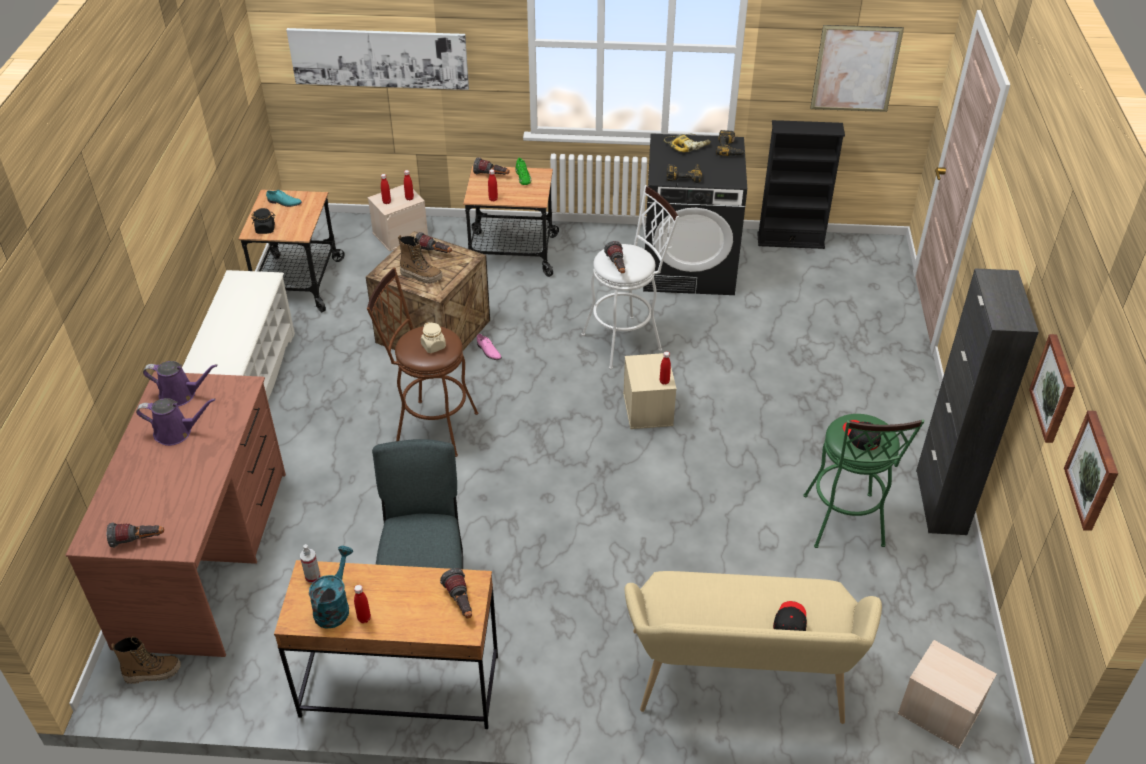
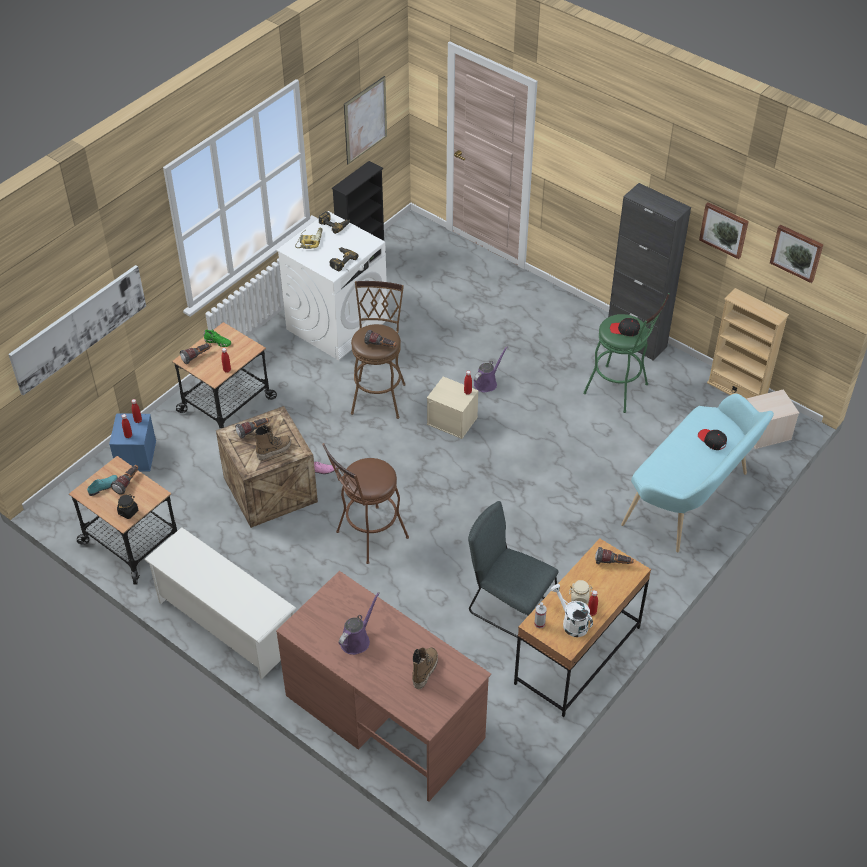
camera: 55 degrees left, 5 degrees up
flashlight [107,522,164,548] -> flashlight moved to [111,465,138,495]
boot [111,636,181,684] -> boot moved to [412,647,438,689]
purple watering can [143,361,218,406] -> purple watering can moved to [474,346,508,392]
turquoise watering can [309,546,353,629] -> white watering can [551,584,593,637]
beige storage box [367,185,428,251] -> blue storage box [109,413,156,472]
beige jar [421,322,446,353] -> beige jar moved to [569,580,593,604]
white stool [581,185,679,369] -> brown stool [351,281,406,419]
beige bench [624,571,882,724] -> turquoise bench [621,394,774,552]
black washing machine [643,134,747,295] -> white washing machine [276,211,388,360]
none -> beige bookcase [707,288,789,400]

